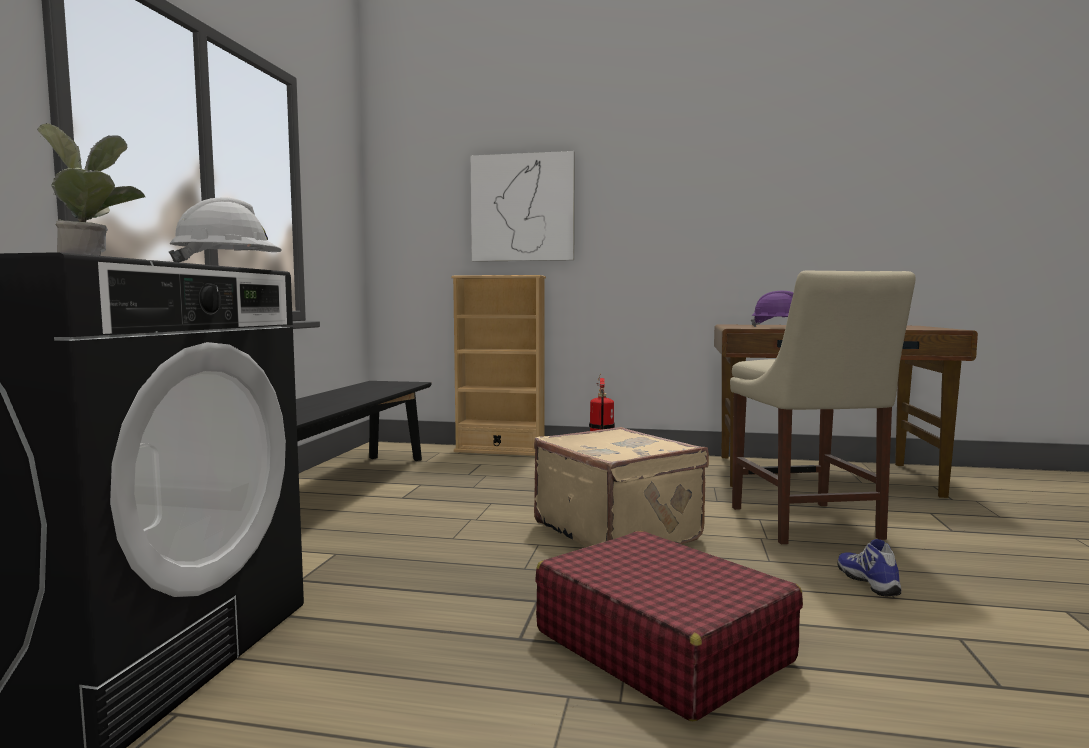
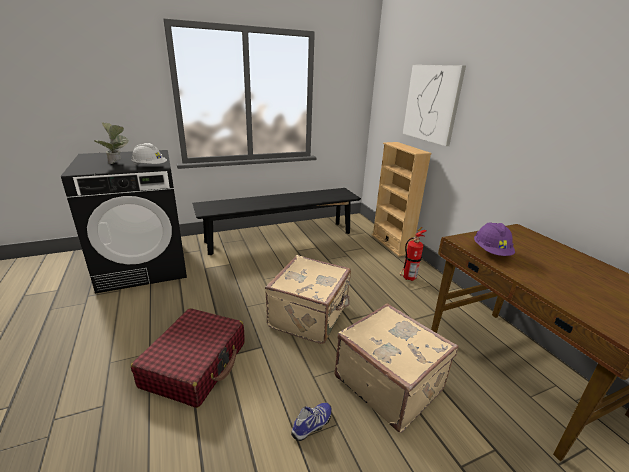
camera: 55 degrees right, 20 degrees up
beige chair [730,270,916,544] -> beige suitcase [334,303,458,433]

